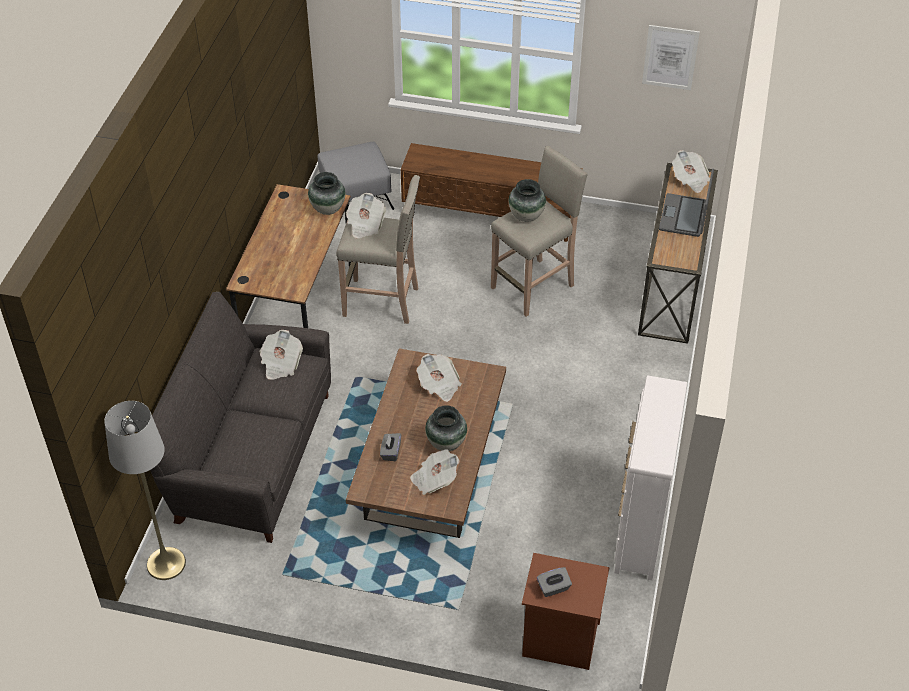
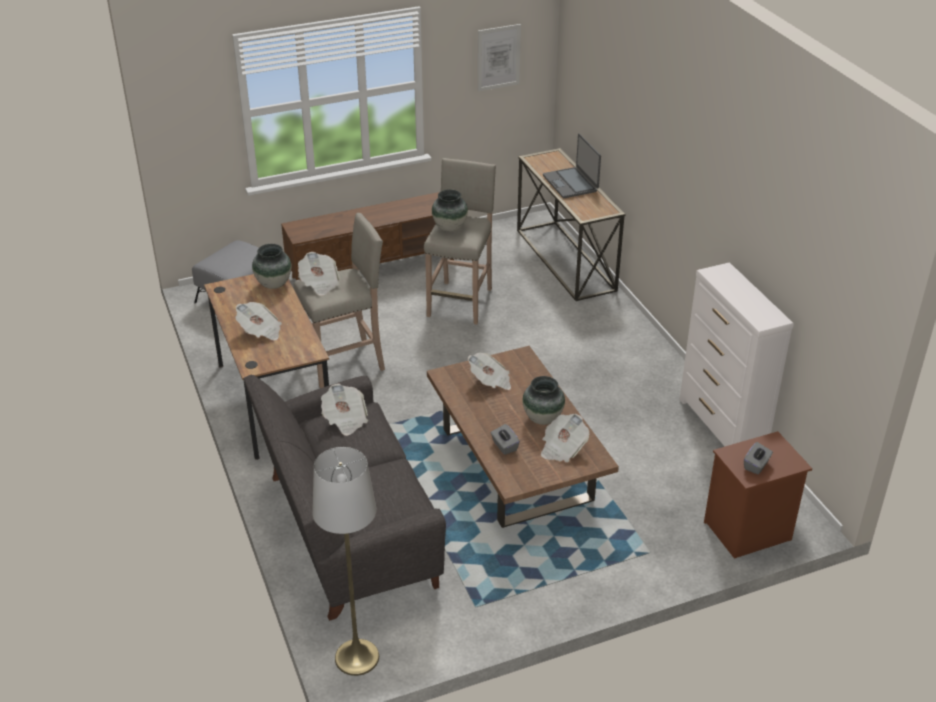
camera: 35 degrees left, 10 degrees down
newspaper [672,150,710,193] -> newspaper moved to [236,302,282,341]

